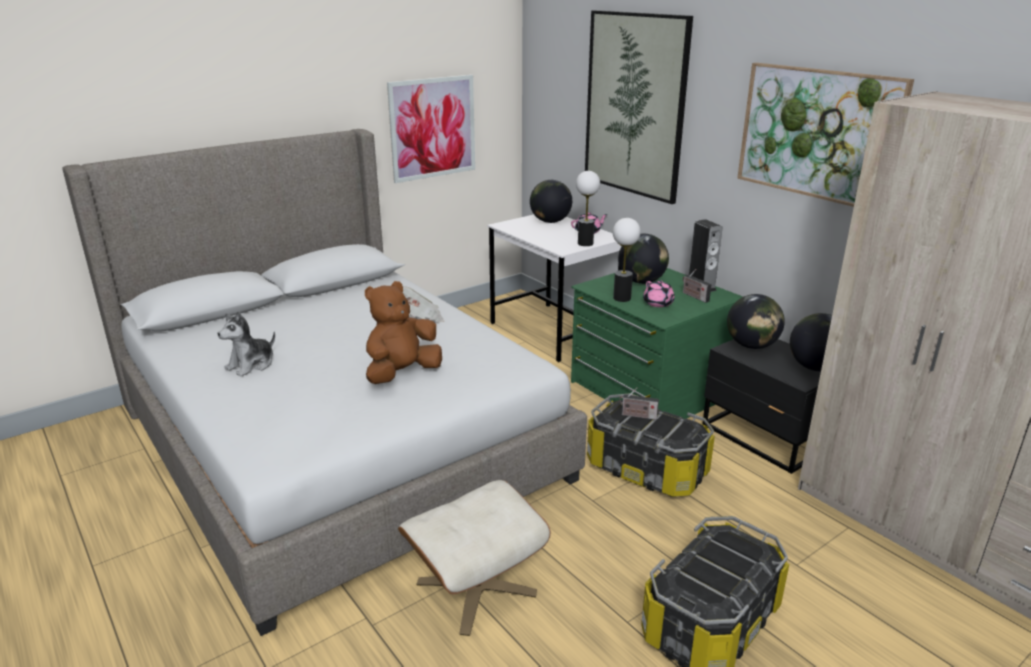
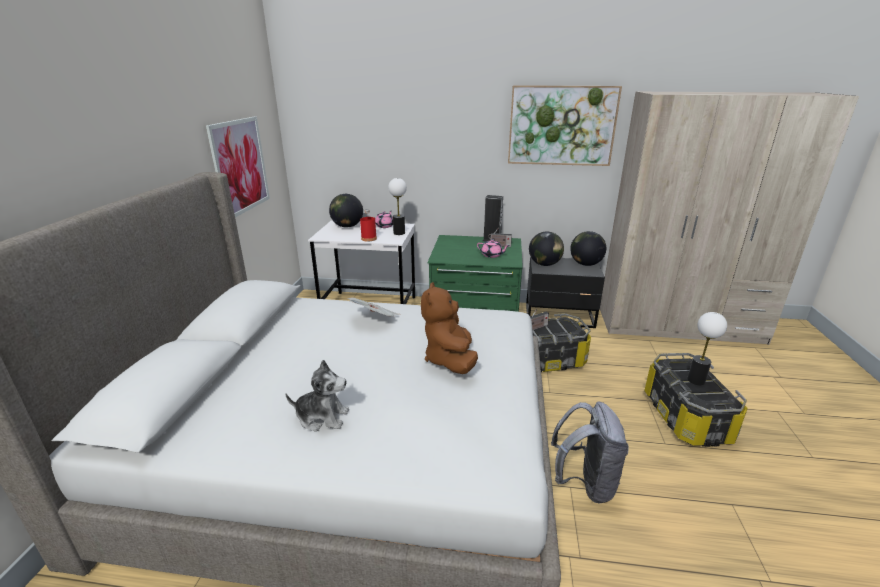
camera: 45 degrees left, 0 degrees up
plush toy [217,311,275,377] -> plush toy turned 75 degrees counterclockwise [286,360,349,432]
beige ottoman [398,480,551,636] -> grey backpack [551,402,629,503]
picture [585,10,693,204] -> none
table lamp [613,218,641,302] -> table lamp moved to [687,312,727,385]
globe [618,234,669,284] -> none
none -> red bottle [360,209,377,242]

